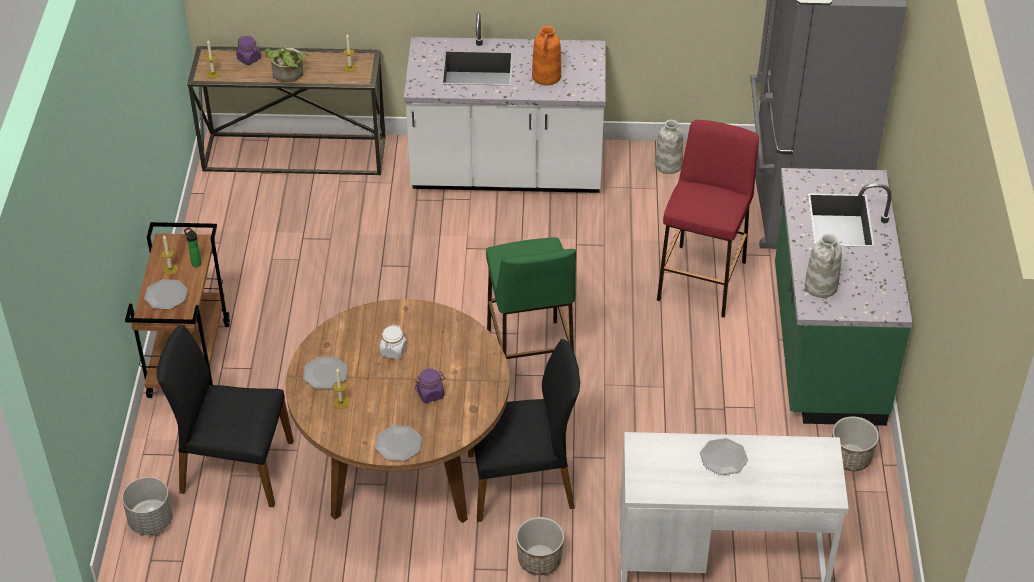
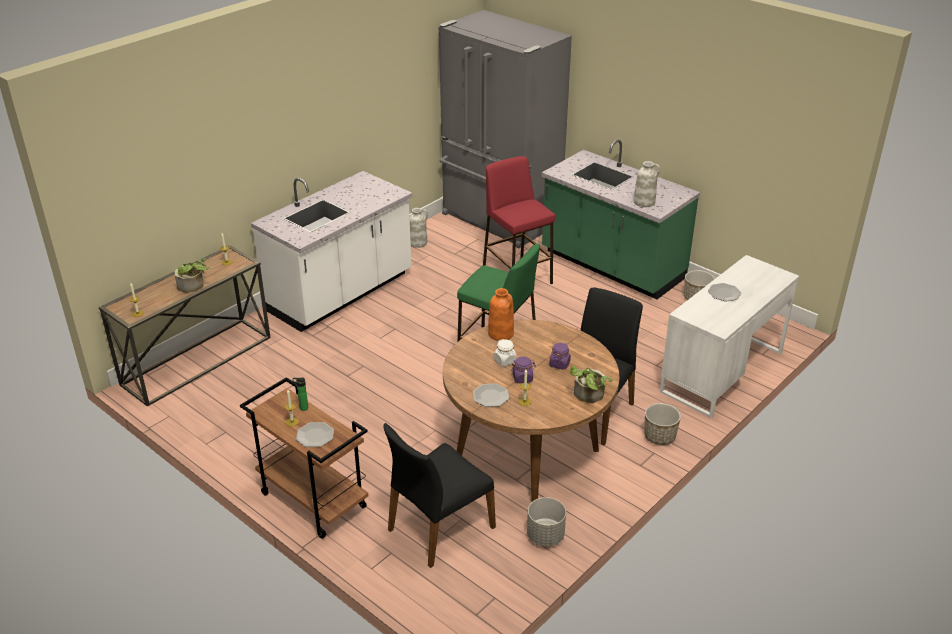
camera: 50 degrees left, 10 degrees down
grey planter [122,477,173,535] -> grey planter moved to [527,497,566,547]
purple jar [236,36,261,65] -> purple jar moved to [511,356,536,383]
plate [375,425,422,461] -> potted plant [570,366,613,403]
orange vase [532,26,561,85] -> orange vase moved to [488,288,514,341]

